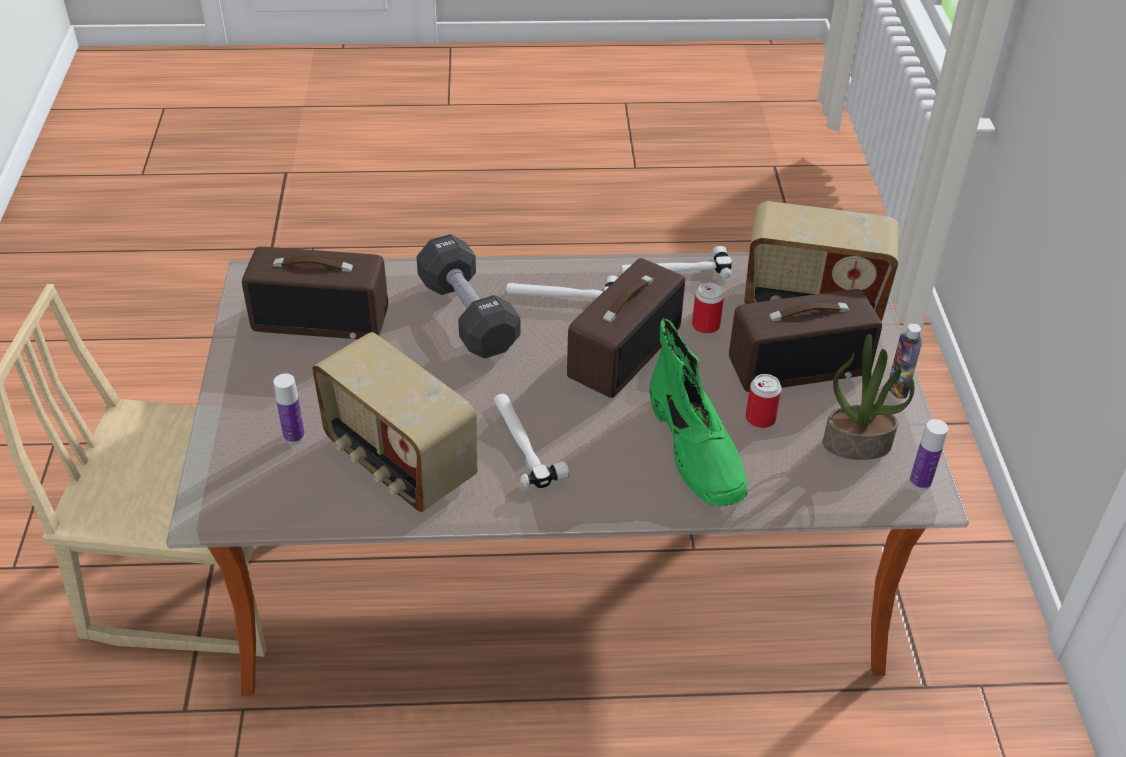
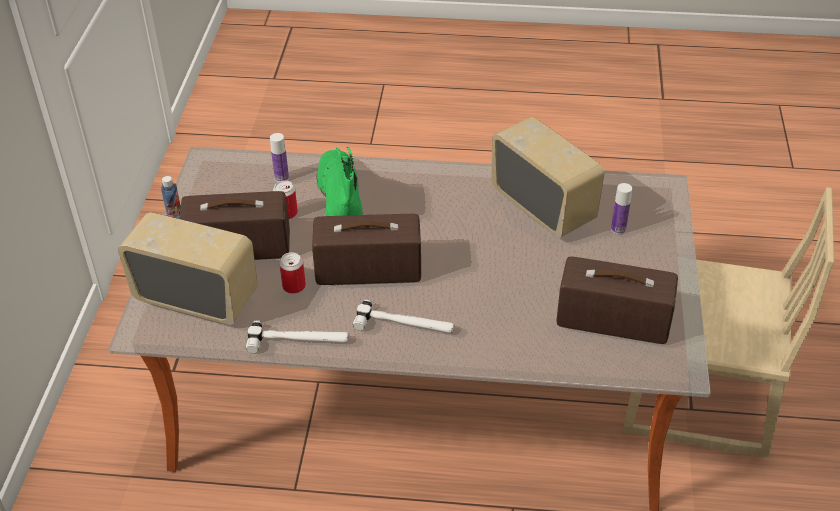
camera: 170 degrees left, 0 degrees up
black dumbbell [416,234,521,359] -> none
hammer [494,394,569,488] -> none
radio [567,258,685,398] -> radio turned 45 degrees clockwise [312,214,421,285]
potted plant [823,334,915,460] -> none
bottle [910,419,948,490] -> bottle moved to [270,133,289,182]

